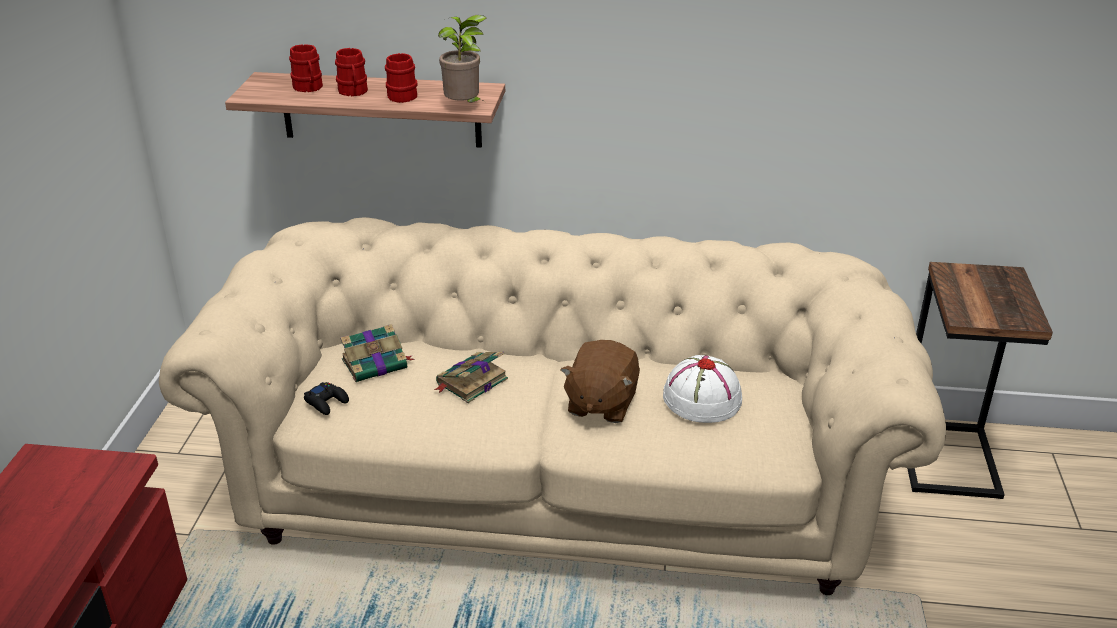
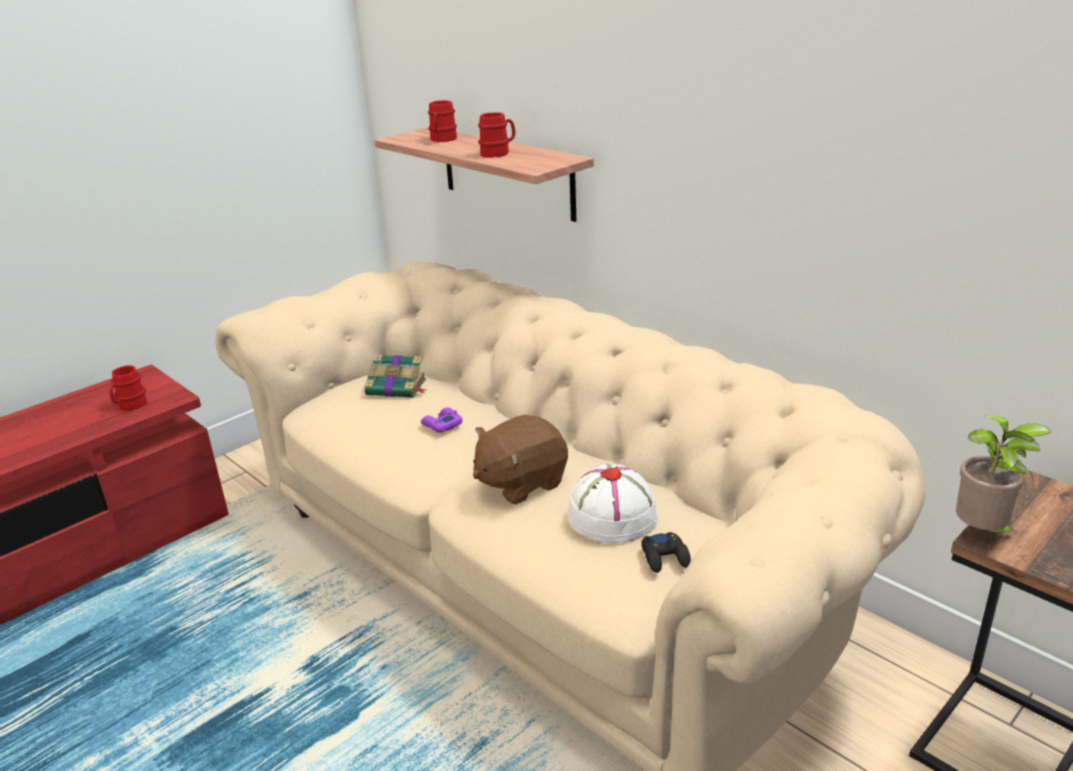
camera: 40 degrees right, 5 degrees down
black game controller [304,382,349,415] -> black game controller moved to [641,532,691,573]
red mug [335,48,368,96] -> red mug moved to [109,365,147,411]
book [434,352,508,403] -> purple game controller [421,407,463,433]
potted plant [438,15,486,102] -> potted plant moved to [956,415,1052,535]

